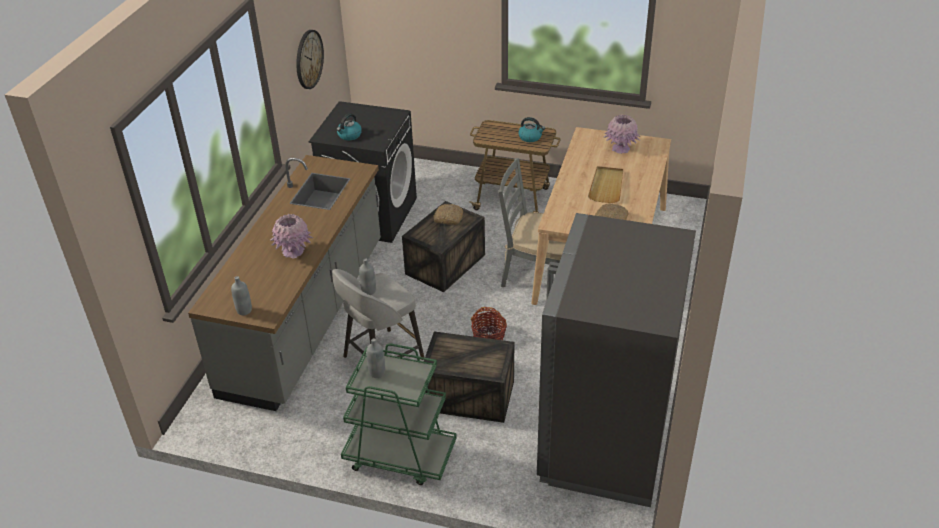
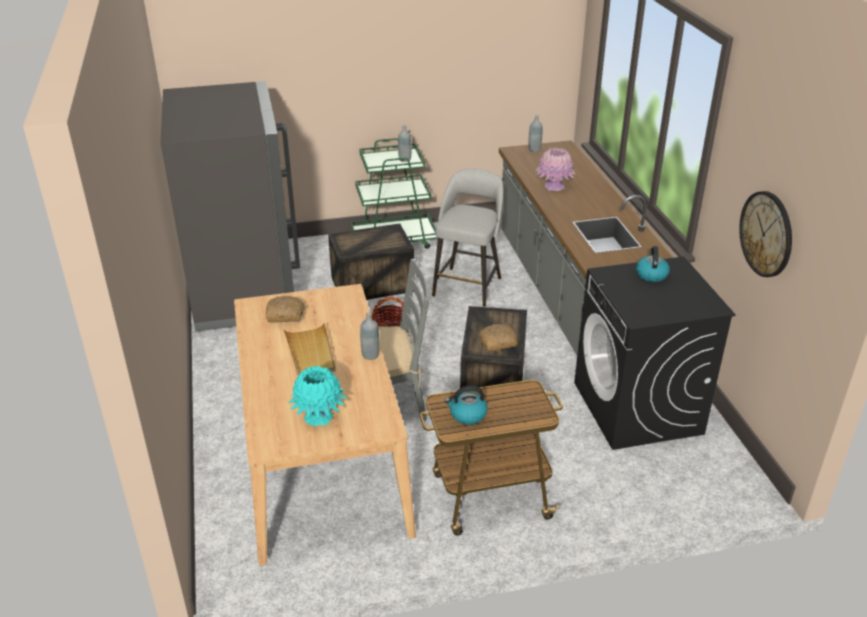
camera: 150 degrees right, 5 degrees down
grey bottle [359,258,376,295] -> grey bottle moved to [360,313,380,360]
pink vase [604,114,640,154] -> turquoise vase [288,366,346,426]

